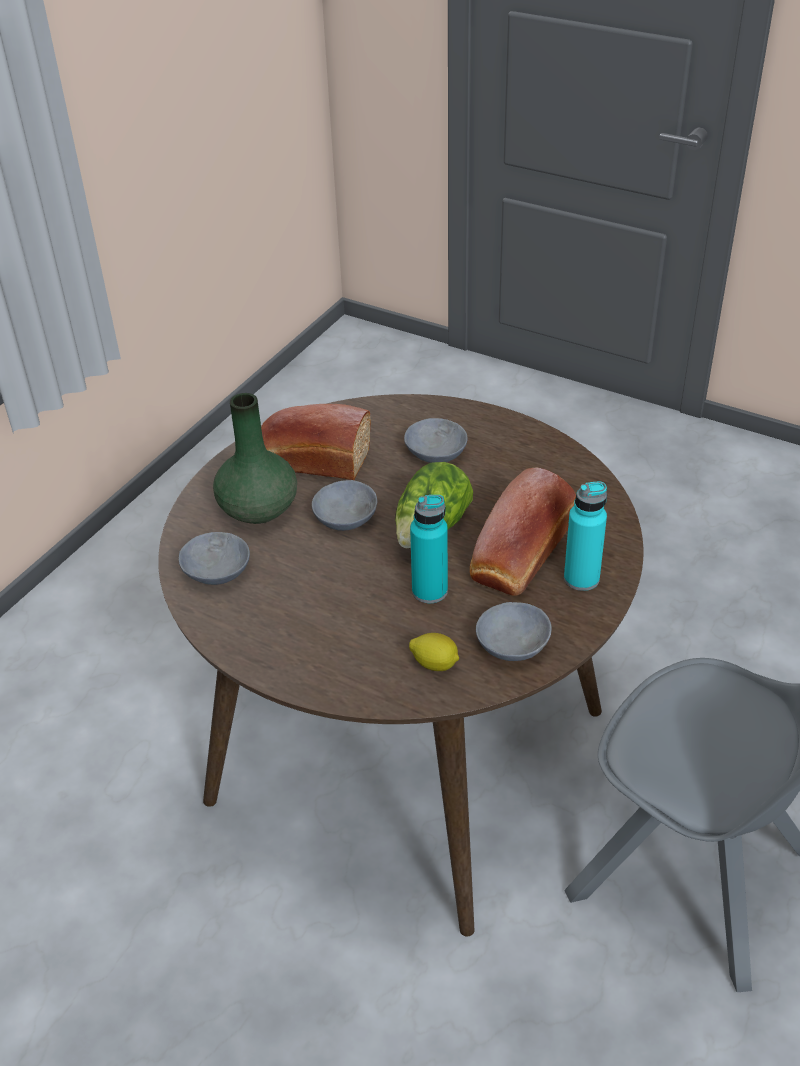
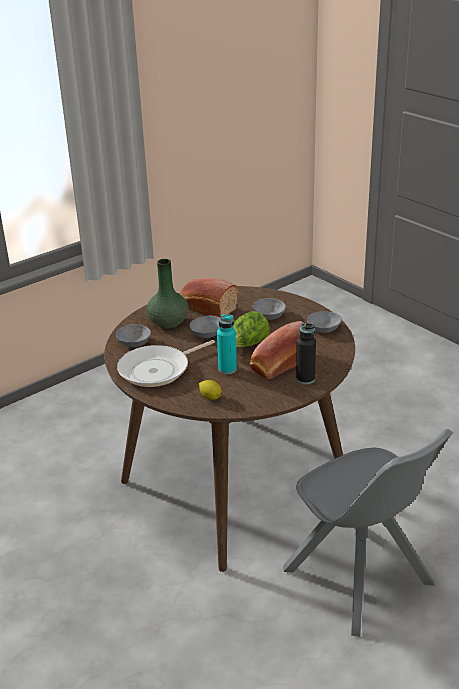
camera: 20 degrees right, 10 degrees down
grey bowl [476,602,552,661] -> grey bowl moved to [307,311,342,333]
turquoise bottle [564,481,607,591] -> black bottle [296,323,316,384]
none -> frying pan [117,340,215,387]

